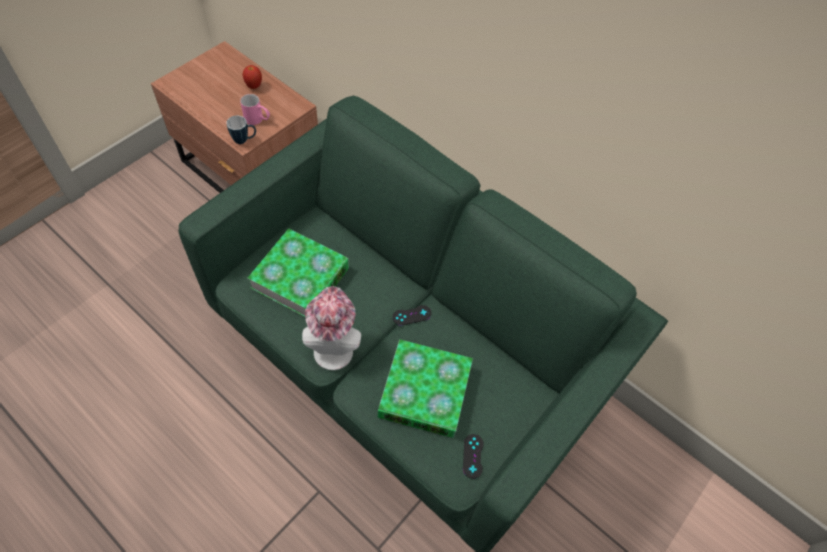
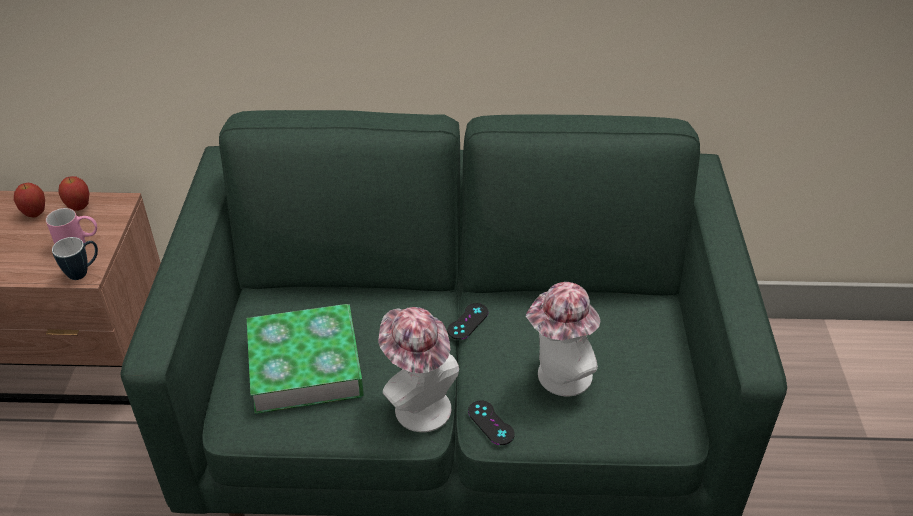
camera: 35 degrees left, 15 degrees down
book [378,339,473,438] -> hat [526,282,600,396]
black game controller [463,434,484,479] -> black game controller moved to [468,400,515,445]
none -> apple [58,176,89,211]

